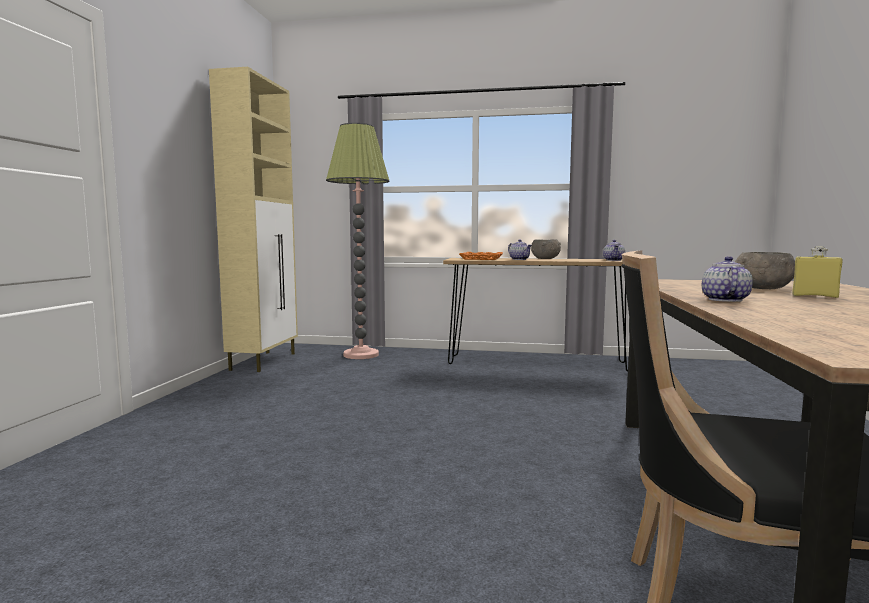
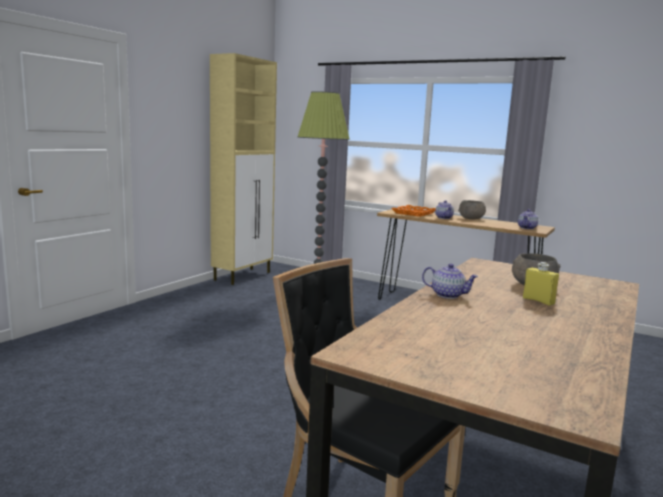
camera: 20 degrees right, 5 degrees up
teapot [702,256,753,302] -> teapot turned 75 degrees clockwise [422,264,479,299]

